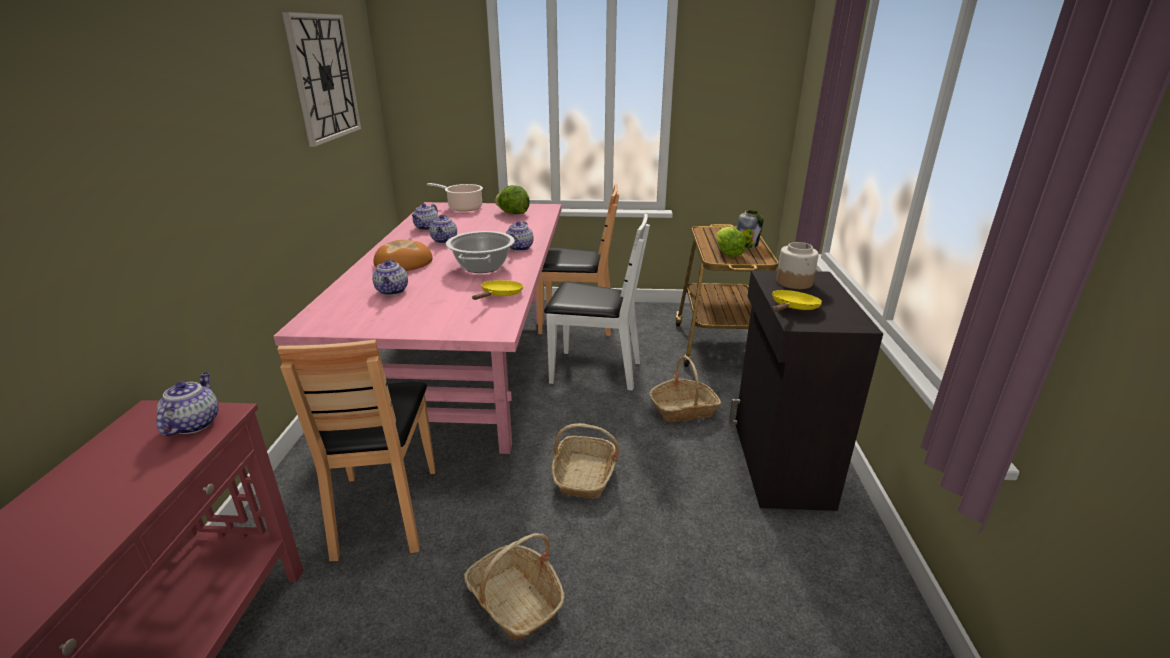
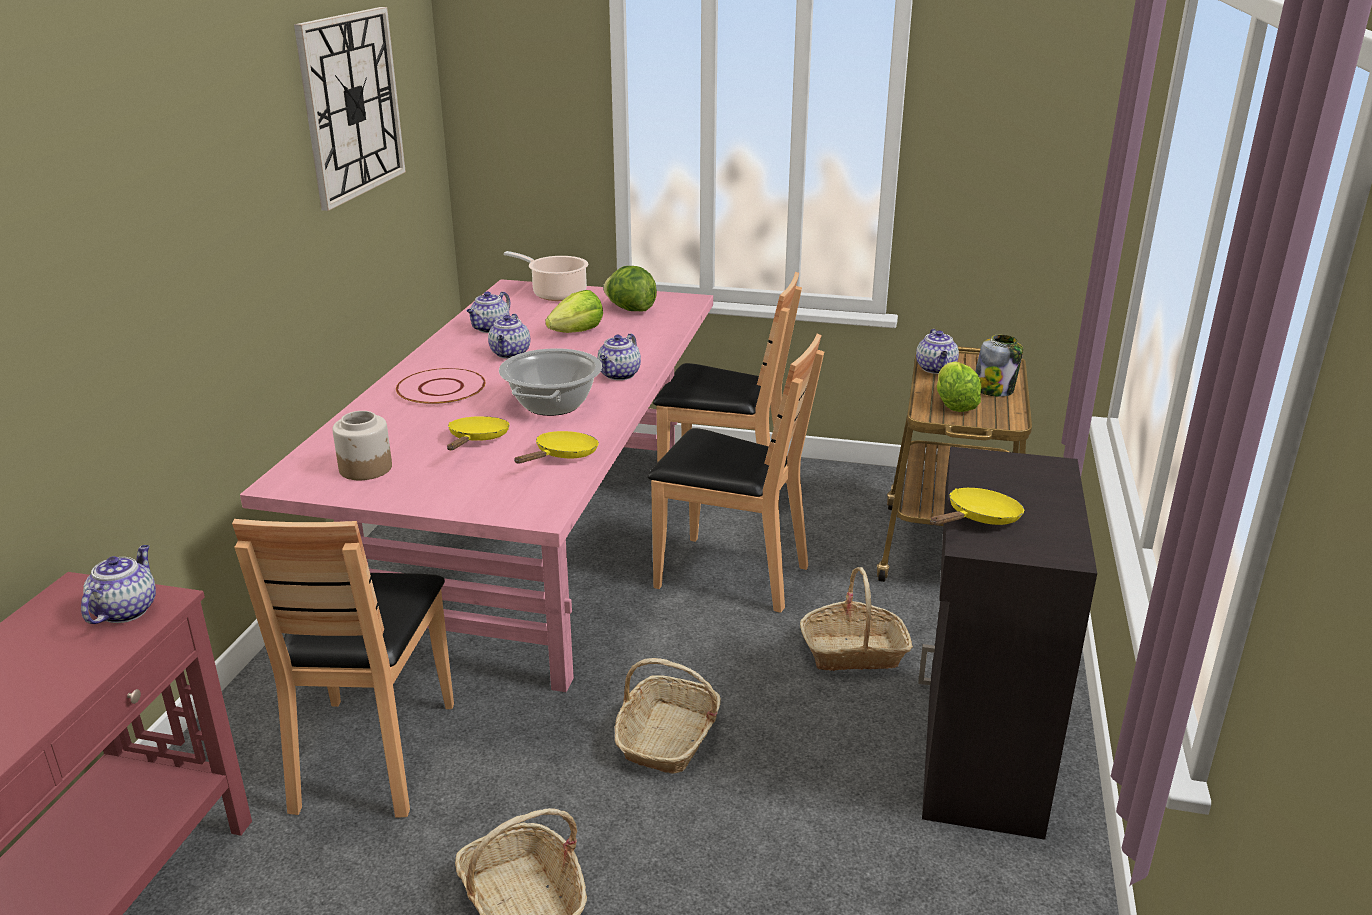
camera: 10 degrees right, 0 degrees up
teapot [372,259,408,295] -> teapot moved to [916,329,959,374]
bread [374,240,433,271] -> pink plate [396,368,486,406]
white chair [544,213,650,391] -> brown chair [648,334,824,613]
jar [776,242,819,289] -> jar moved to [332,411,392,480]
none -> yellow frying pan [447,416,510,450]
none -> lettuce [545,290,603,333]

